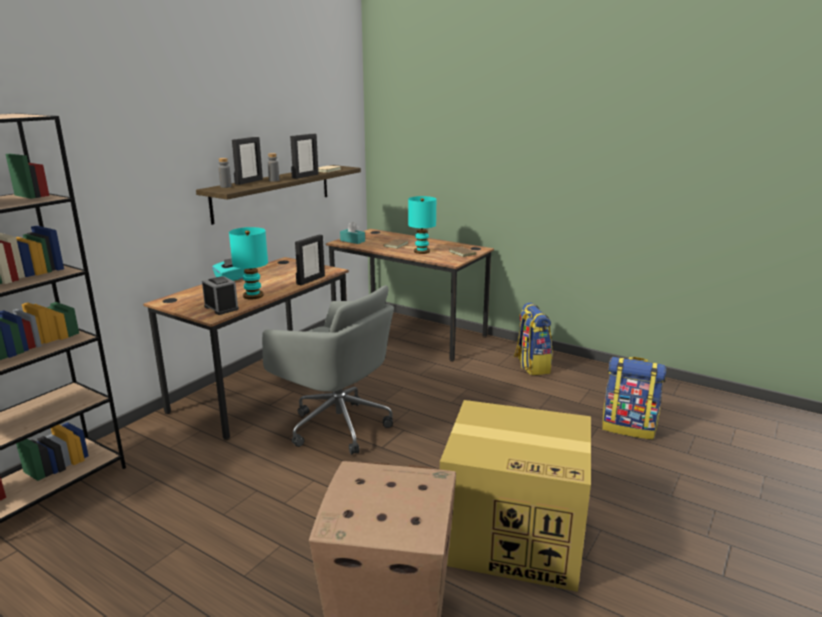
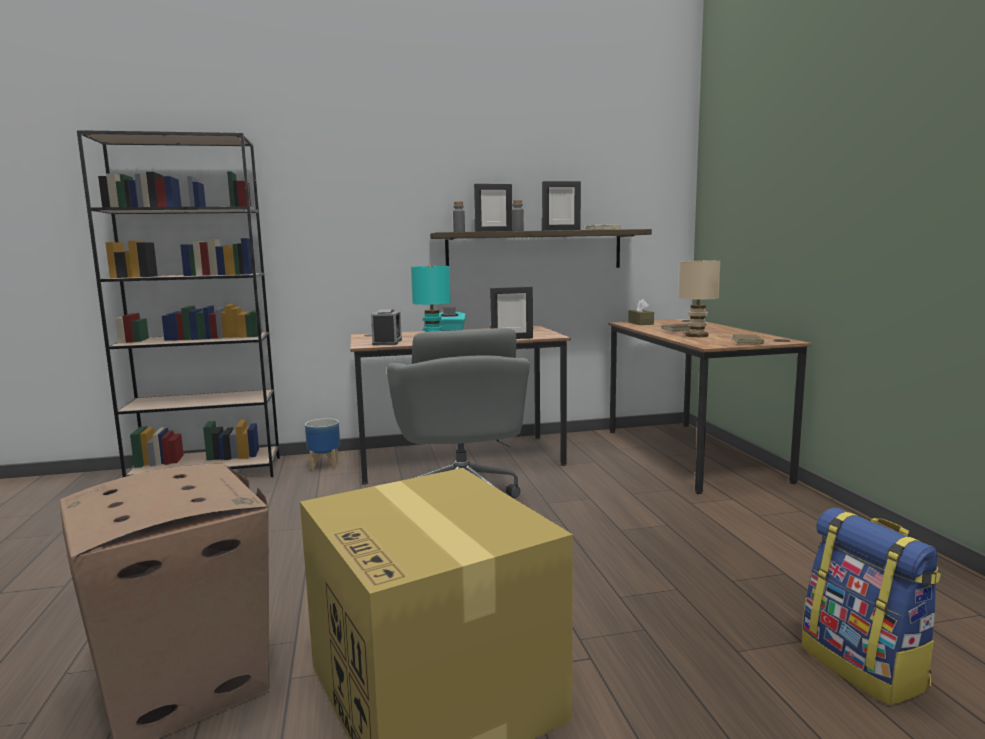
camera: 45 degrees right, 10 degrees down
turquoise tissue box [340,222,365,244] -> brown tissue box [628,299,654,325]
turquoise table lamp [408,196,436,254] -> beige table lamp [678,260,720,337]
backpack [513,303,552,375] -> none
none -> planter [305,418,340,470]

